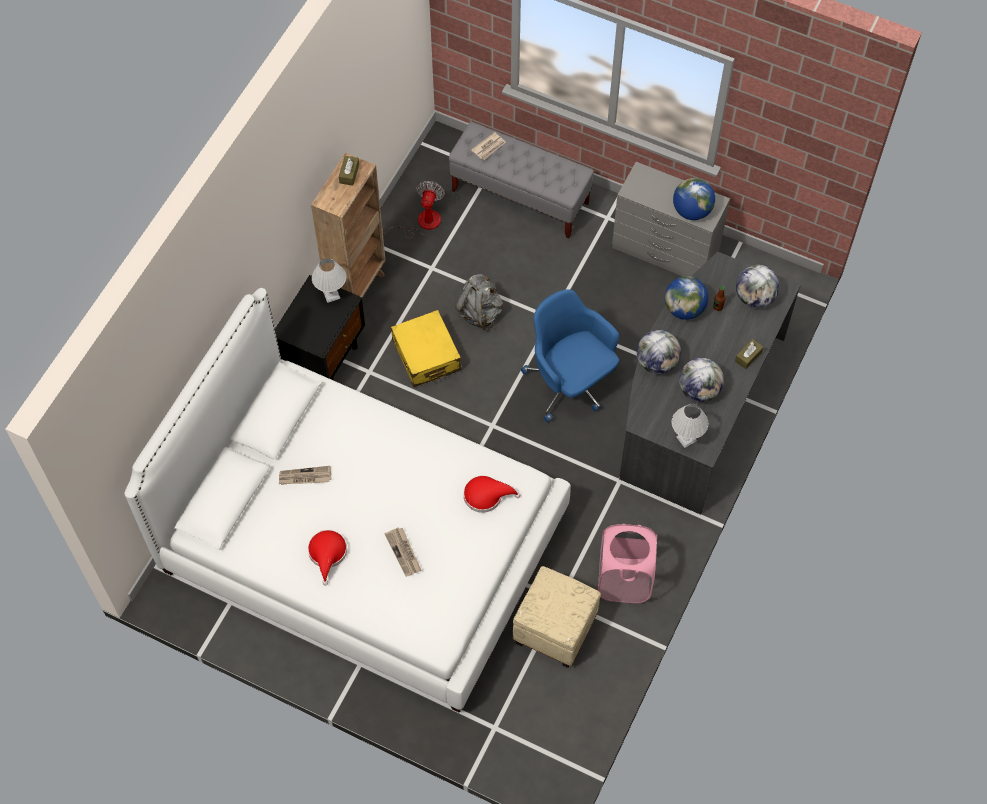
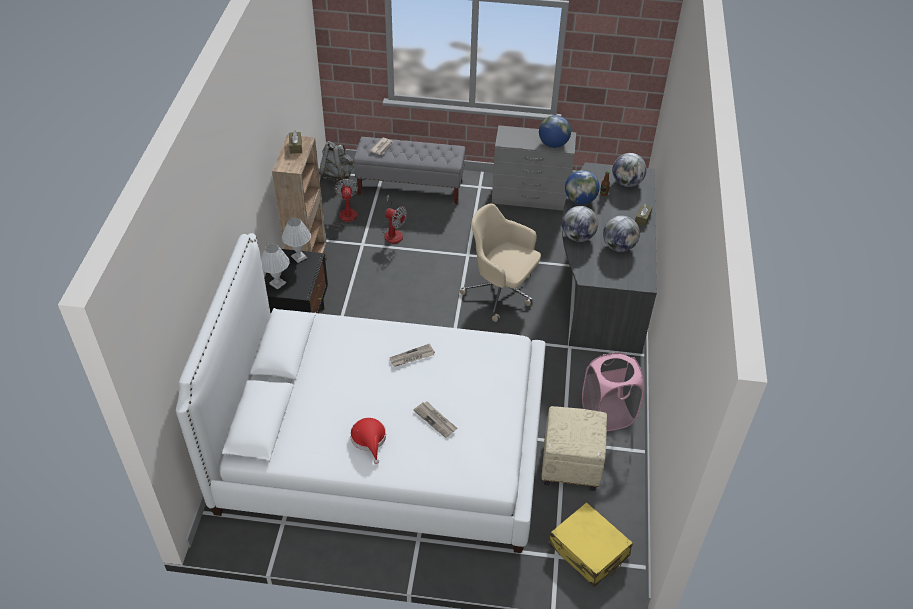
camera: 20 degrees left, 15 degrees down
newspaper [279,466,332,485] -> newspaper moved to [389,344,435,367]
yellow suitcase [391,310,462,387] -> yellow suitcase moved to [549,502,633,587]
grey backpack [455,274,503,330] -> grey backpack moved to [319,141,354,182]
red hat [463,476,520,513] -> none
blue office chair [521,289,620,423] -> beige office chair [460,204,541,322]
white table lamp [672,404,708,448] -> white table lamp moved to [261,244,289,290]
none -> fan [382,194,407,244]

